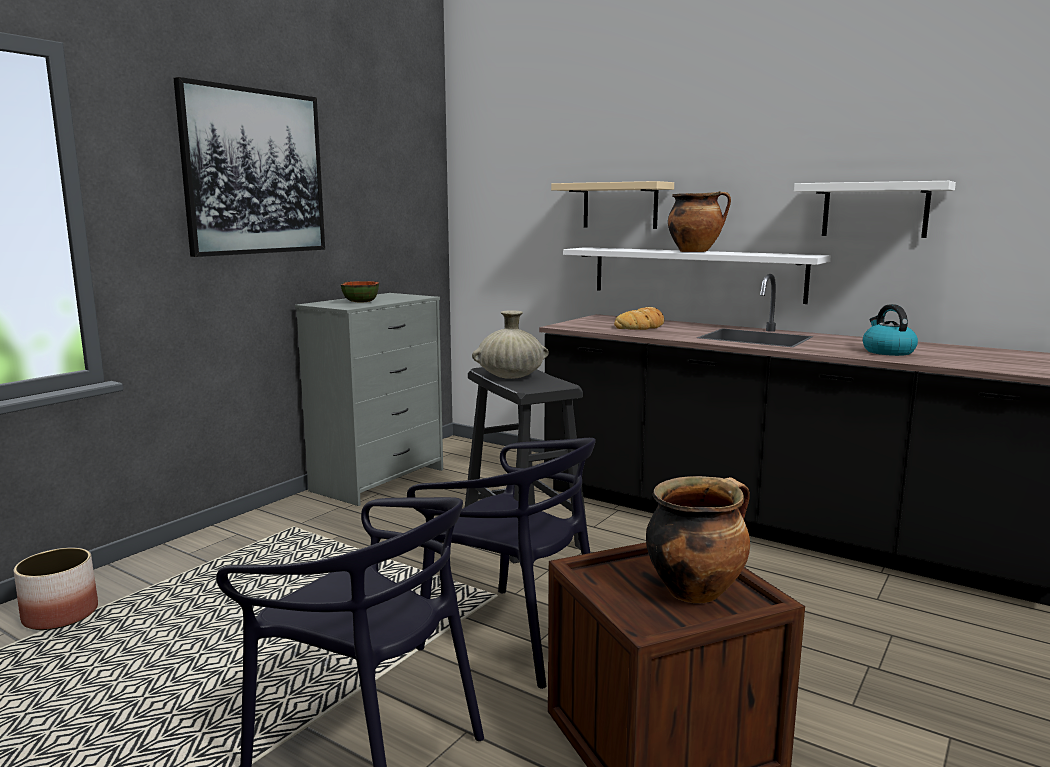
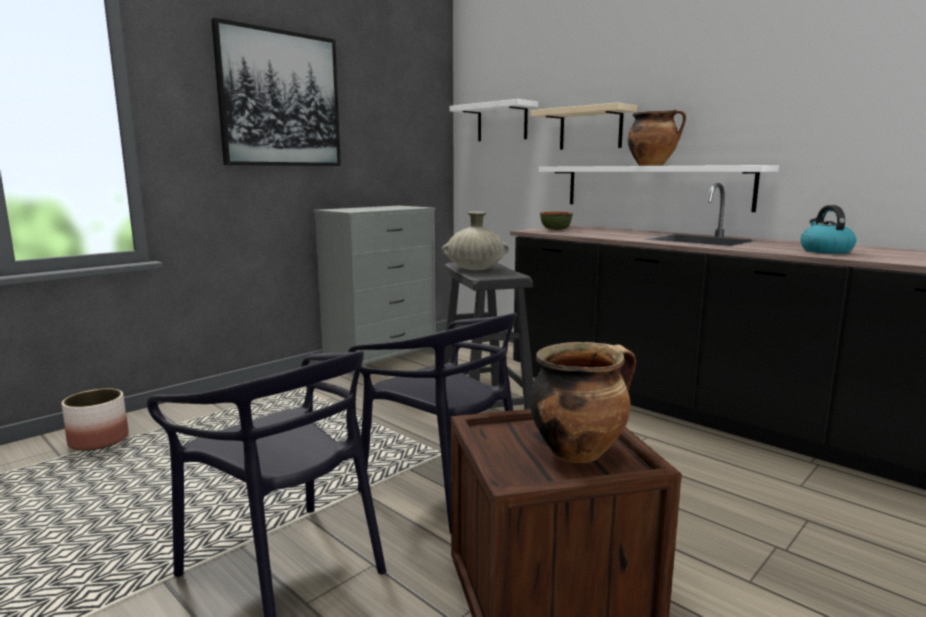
camera: 10 degrees right, 0 degrees up
bowl [341,281,379,303] -> bowl moved to [540,212,573,230]
bread [614,307,664,330] -> none
white shelf [794,181,956,238] -> white shelf moved to [450,99,538,141]

